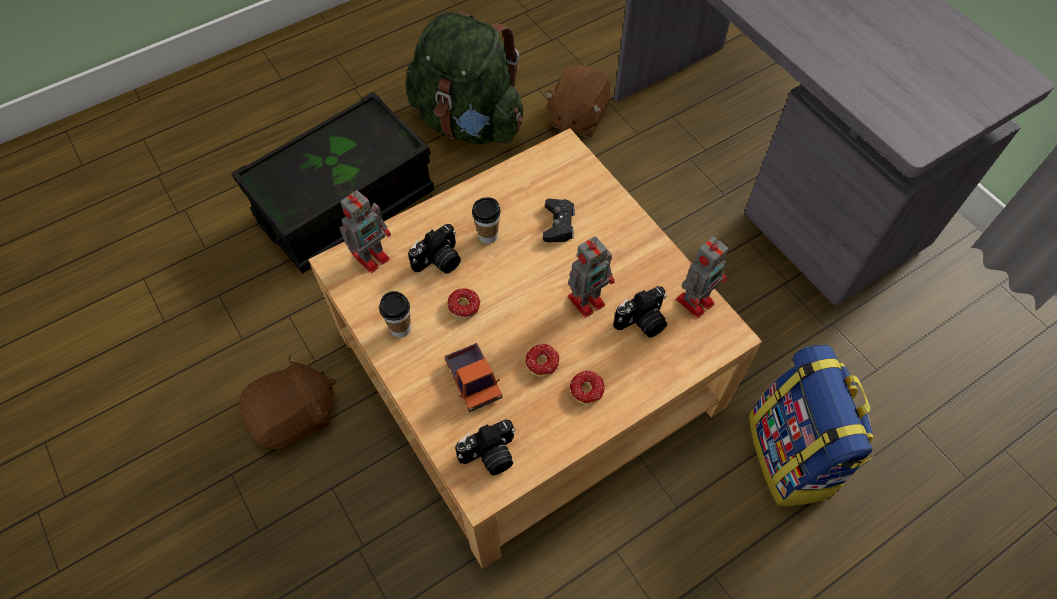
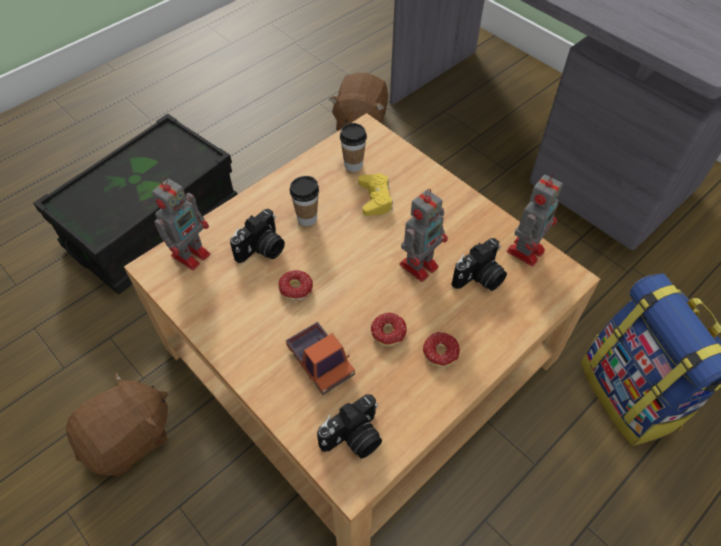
camera: 10 degrees left, 5 degrees down
cup [379,291,411,338] -> cup moved to [340,123,367,172]
green backpack [406,12,523,144] -> none
black game controller [543,198,575,242] -> yellow game controller [358,173,393,216]

